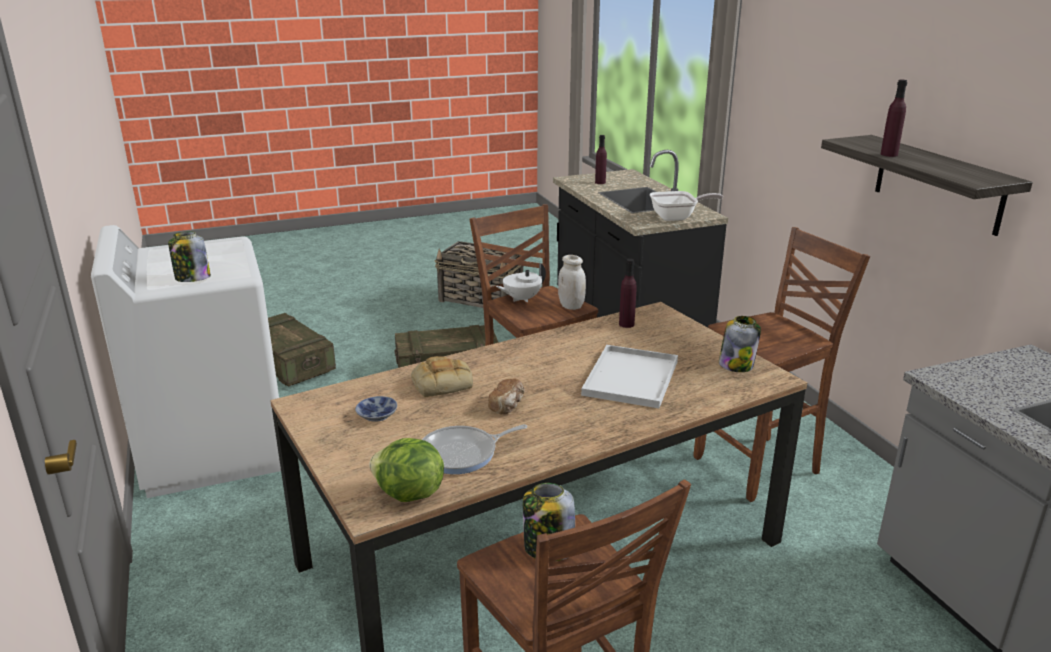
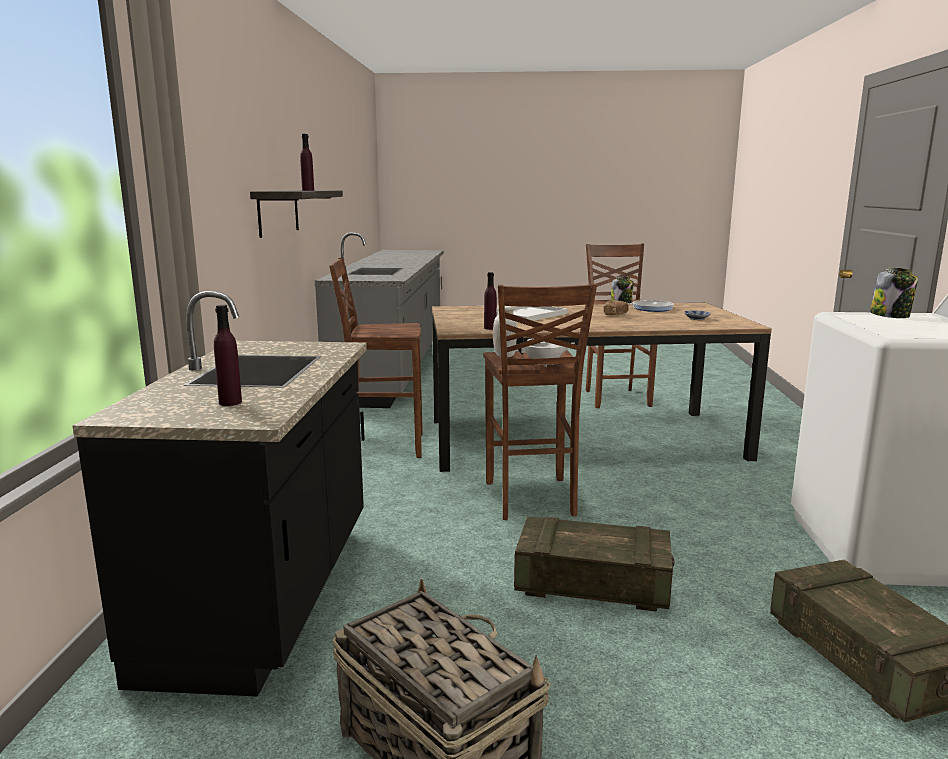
camera: 155 degrees left, 10 degrees down
lettuce [369,438,444,502] -> none
bread [411,356,473,397] -> none
frying pan [650,191,723,221] -> none
jar [719,316,761,372] -> none

